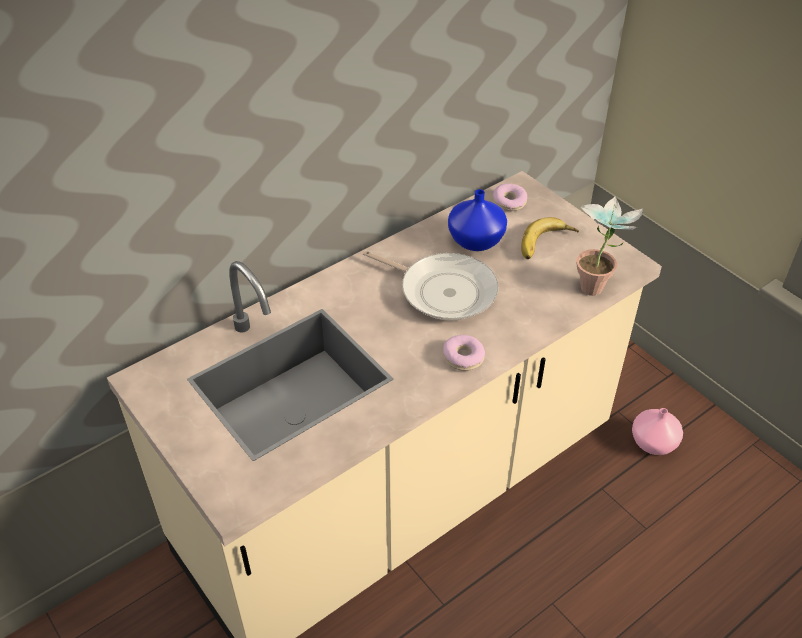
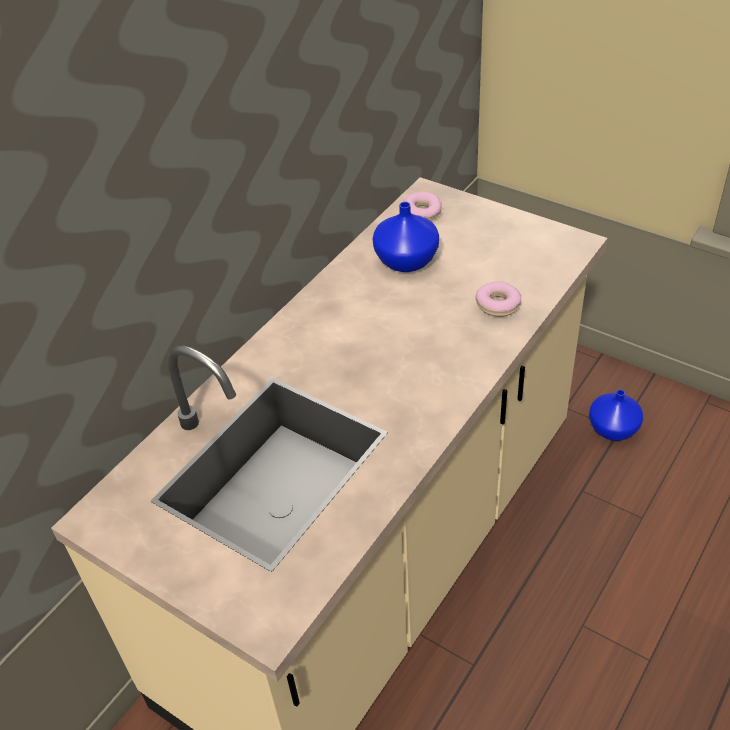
camera: 15 degrees left, 0 degrees up
frying pan [363,250,498,321] -> none
donut [443,335,485,371] -> donut moved to [475,281,521,317]
banana [521,217,579,259] -> none
potted plant [576,196,643,296] -> none
pink vase [632,408,683,455] -> blue vase [589,390,643,441]

